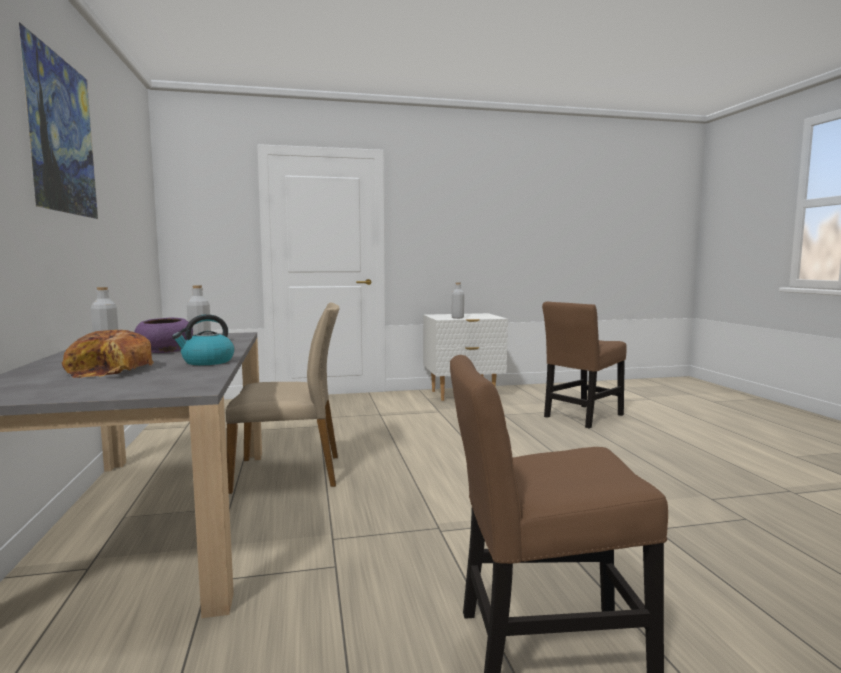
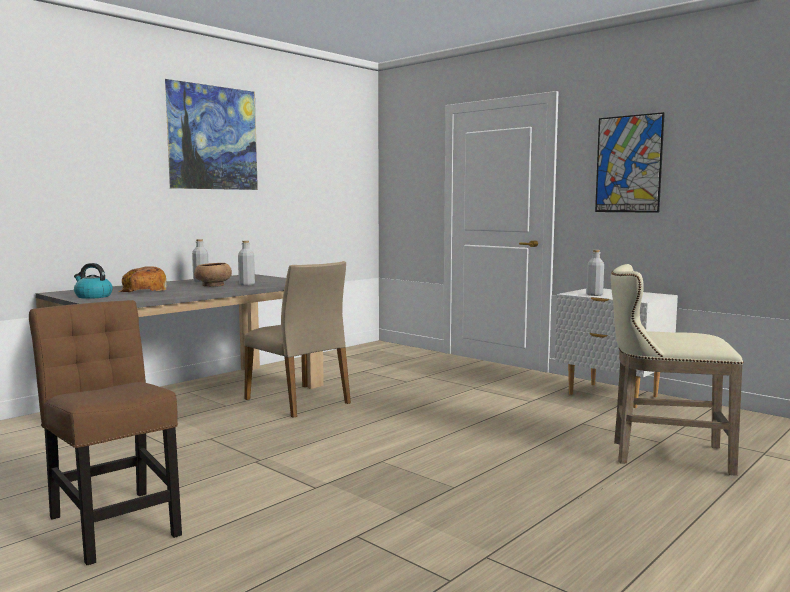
camera: 55 degrees right, 0 degrees up
purple bowl [134,318,193,353] -> brown bowl [194,263,232,287]
kettle [172,314,234,365] -> kettle moved to [74,263,113,299]
brown chair [542,301,627,428] -> beige stool [611,264,744,476]
none -> picture [595,112,665,213]

